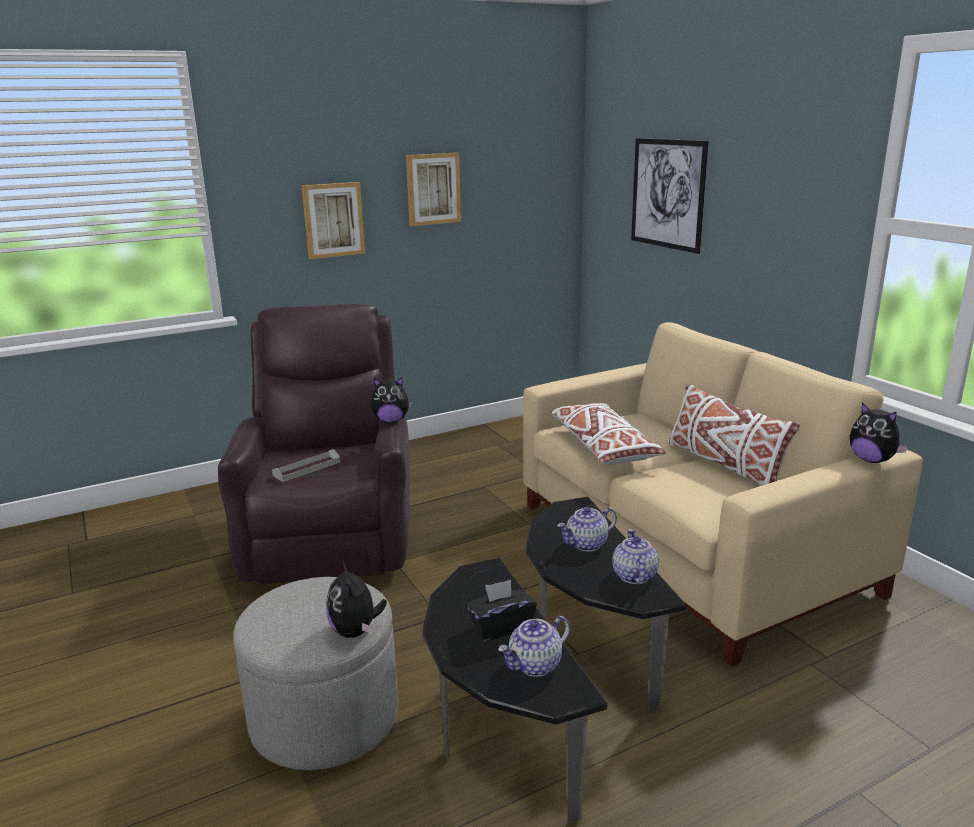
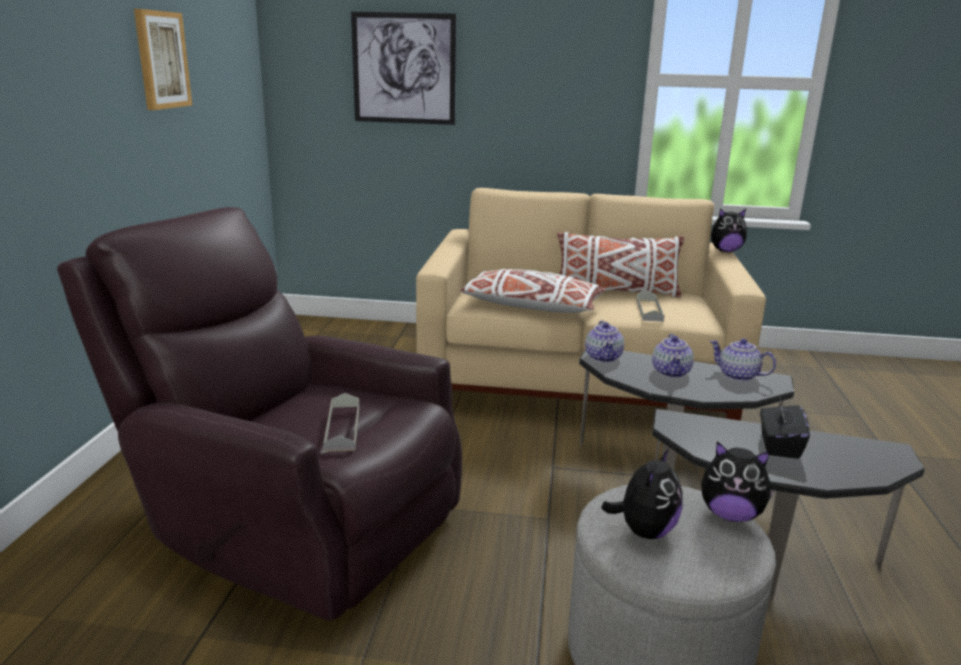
camera: 55 degrees left, 0 degrees up
picture [301,182,365,259] -> none
plush toy [371,377,412,423] -> plush toy moved to [601,448,683,539]
teapot [498,616,570,677] -> teapot moved to [585,321,624,362]
none -> grey tray [636,290,665,322]

